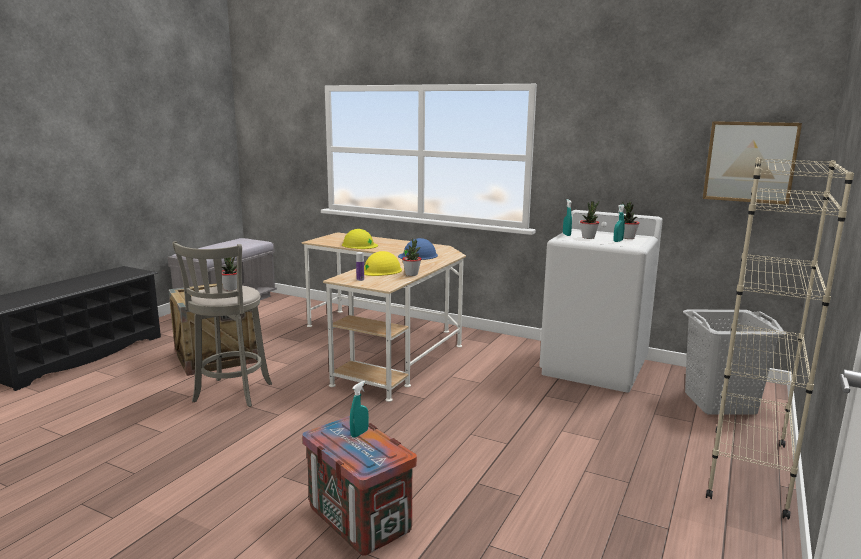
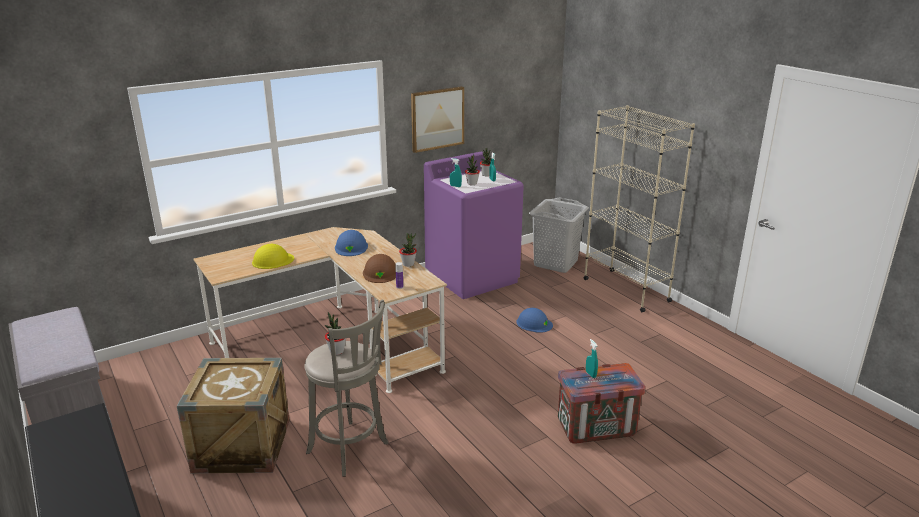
camera: 60 degrees left, 10 degrees up
yellow hard hat [364,251,402,276] -> brown hard hat [363,254,396,283]
white washing machine [539,210,663,393] -> purple washing machine [424,151,524,299]
picture [703,121,802,205] -> picture moved to [411,86,464,153]
none -> blue hard hat [516,308,553,333]

